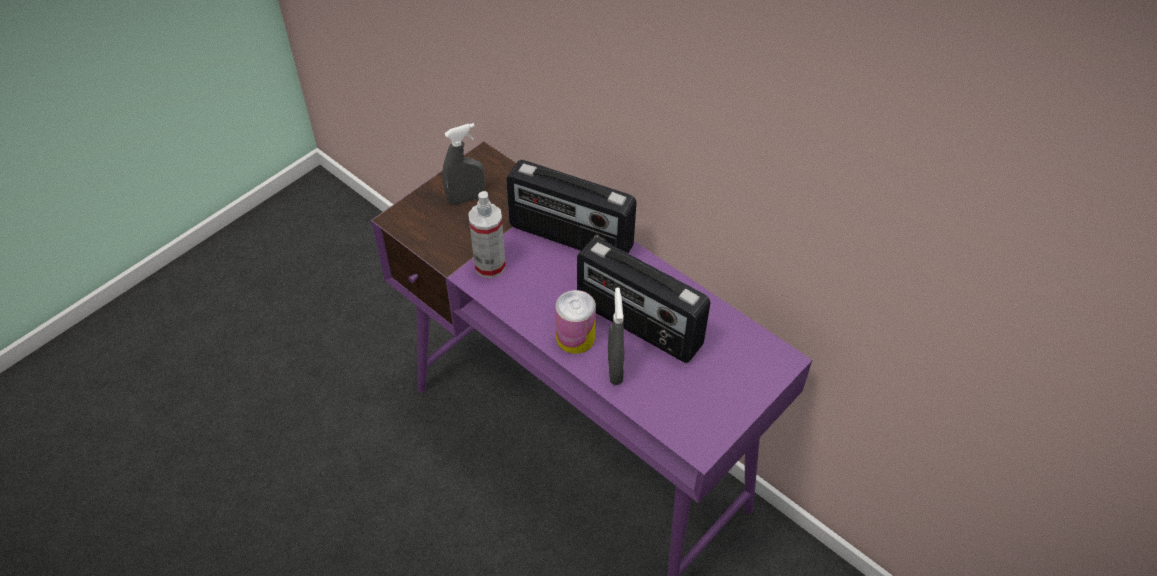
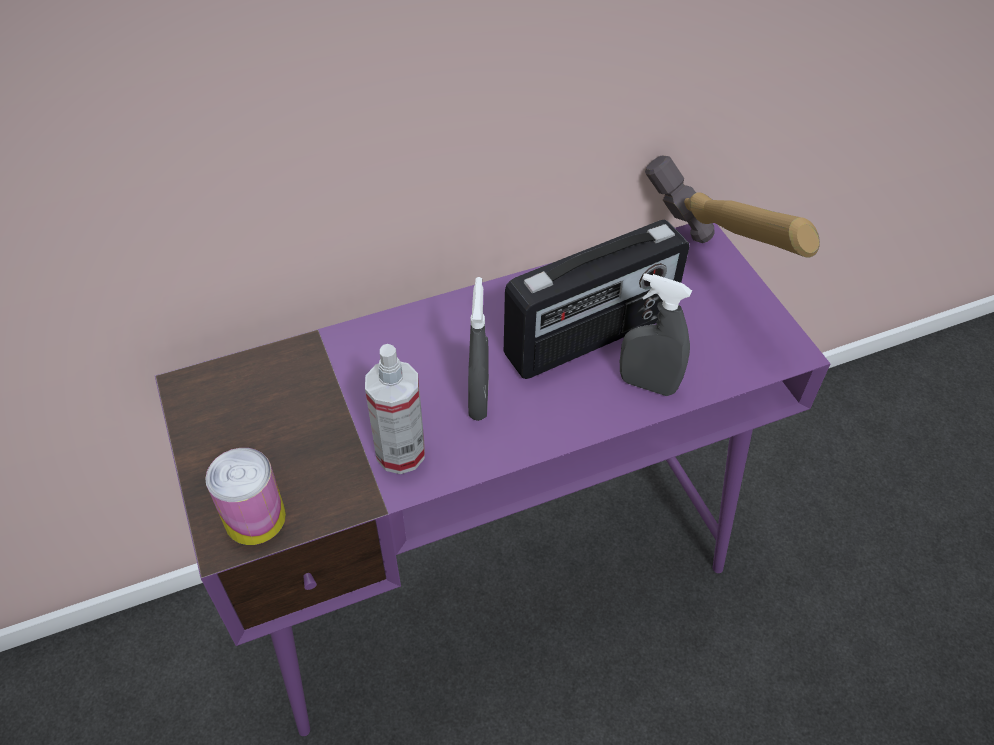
camera: 65 degrees left, 0 degrees up
grey spray bottle [442,123,485,205] -> grey spray bottle moved to [468,277,489,421]
radio [506,160,637,254] -> none
can [555,290,596,354] -> can moved to [205,448,286,545]
none -> hammer [645,156,820,257]

